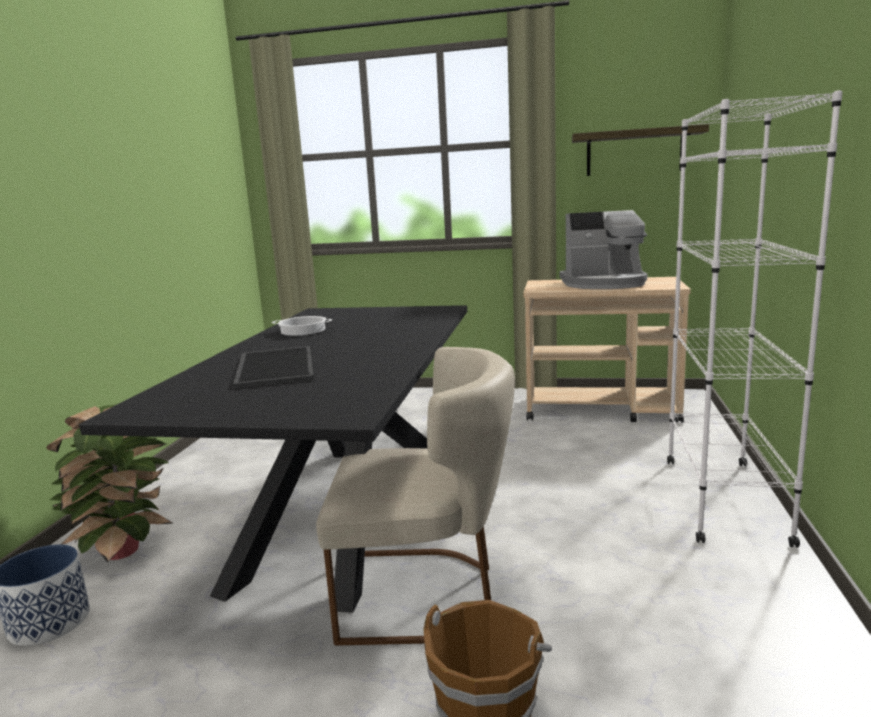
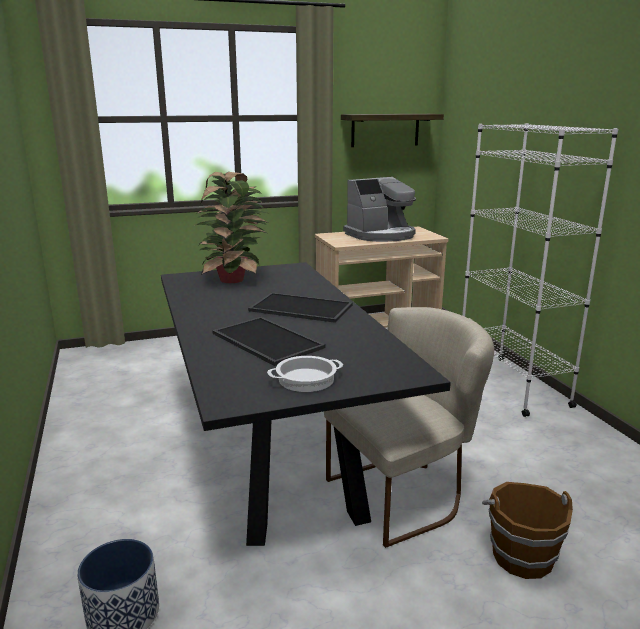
camera: 30 degrees left, 5 degrees up
potted plant [46,404,173,563] -> potted plant moved to [196,172,269,283]
cooking pot [272,316,332,336] -> cooking pot moved to [267,356,343,392]
none -> tray [248,293,353,323]

